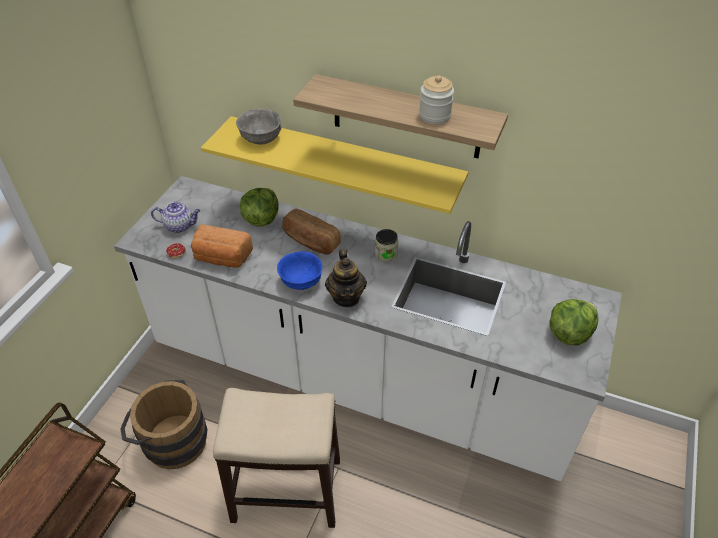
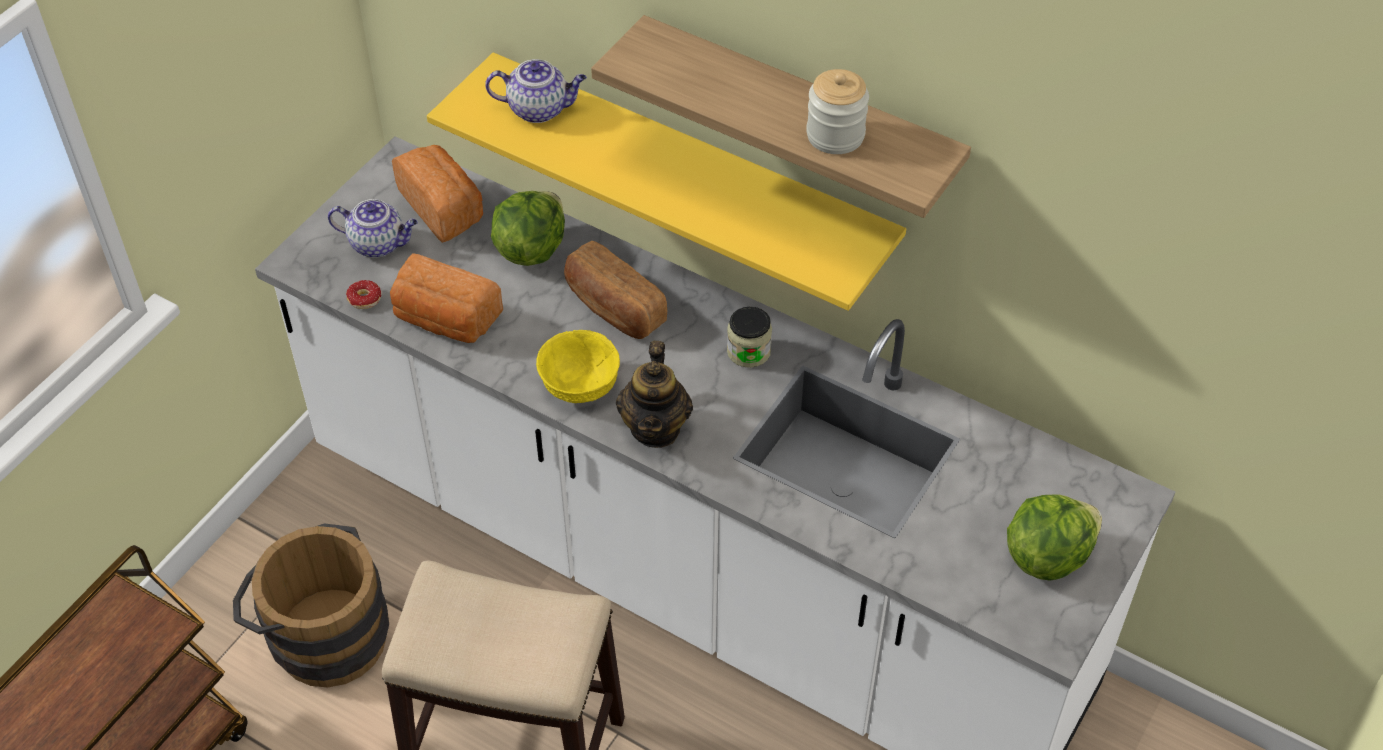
camera: 10 degrees right, 5 degrees up
grey bowl [236,109,282,145] -> teapot [485,59,587,123]
blue bowl [277,251,323,290] -> yellow bowl [536,330,620,403]
none -> bread [392,145,483,243]

